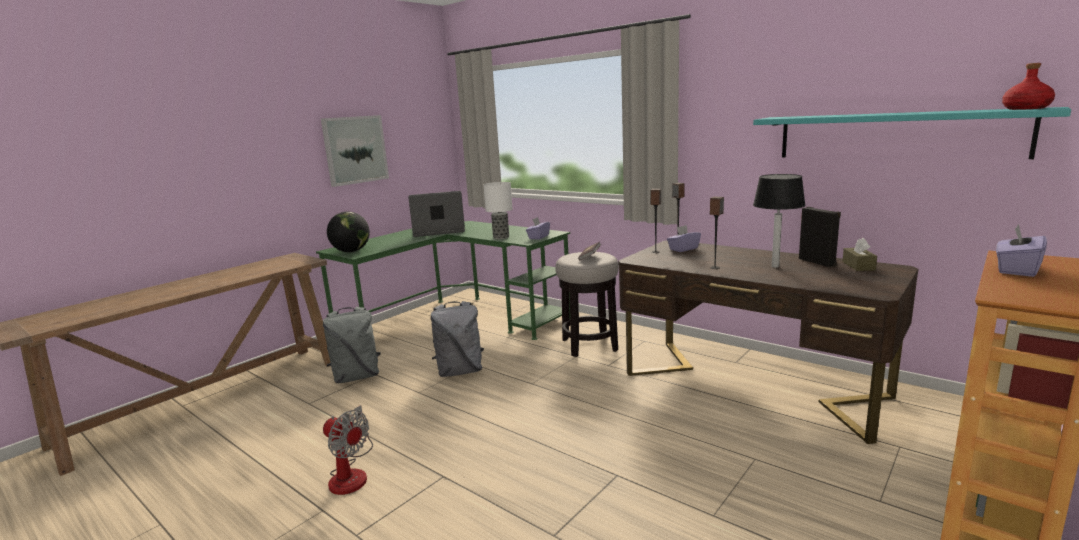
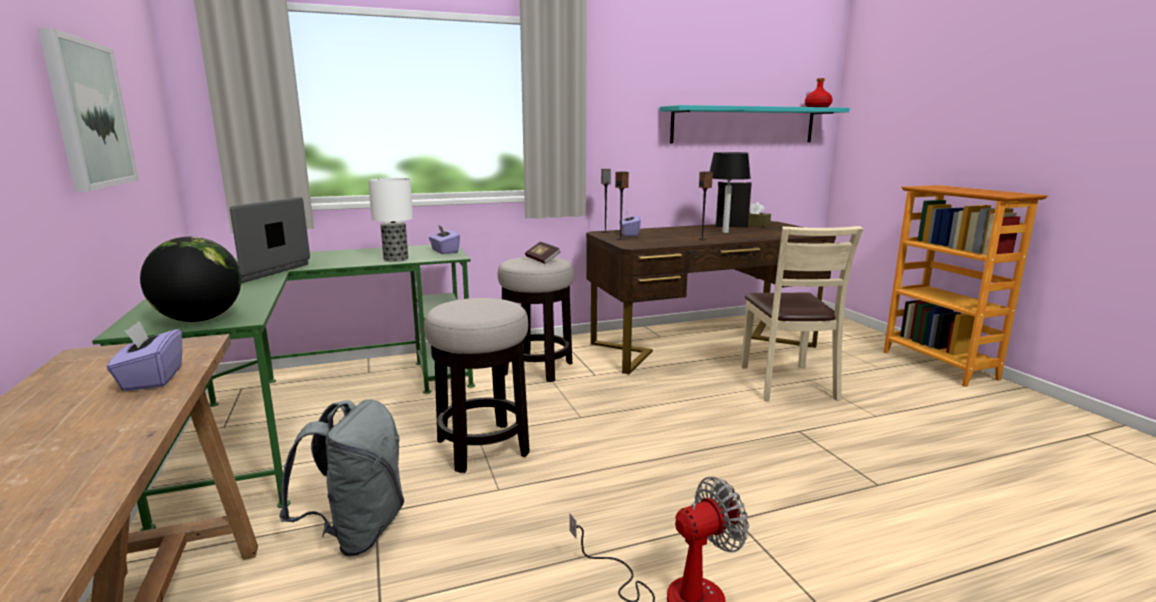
camera: 60 degrees left, 0 degrees up
grey backpack [431,301,484,377] -> stool [424,298,530,473]
purple tissue box [996,224,1047,277] -> purple tissue box moved to [107,321,182,391]
none -> beige chair [741,226,863,402]

